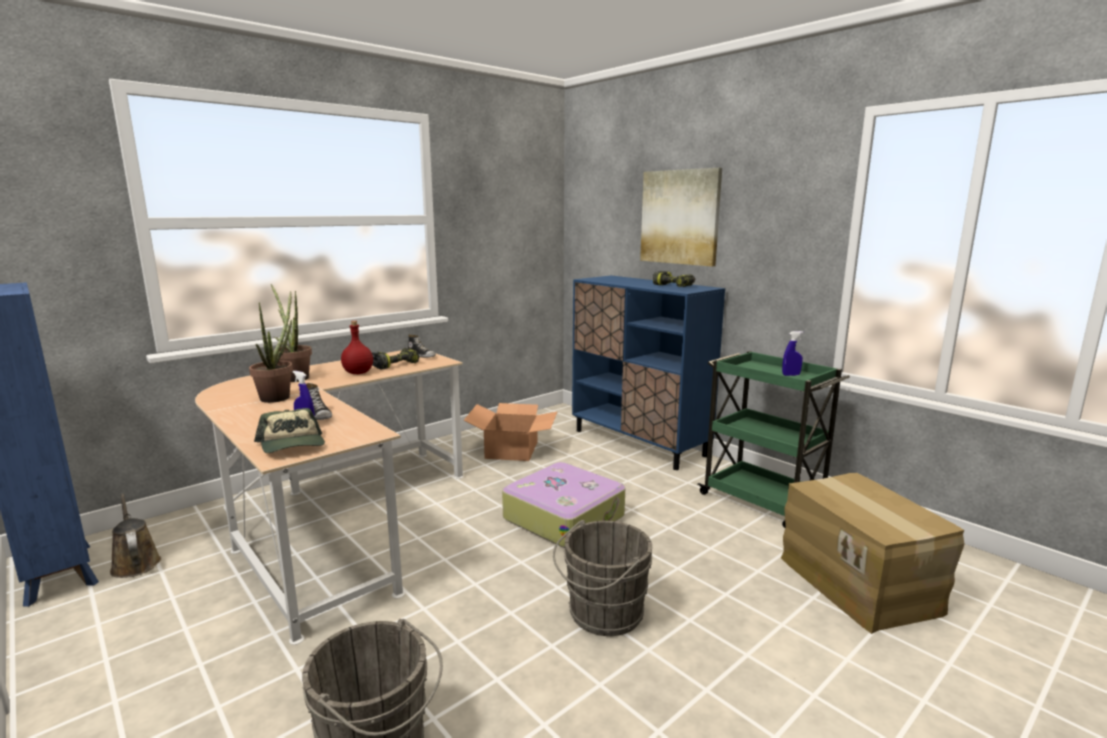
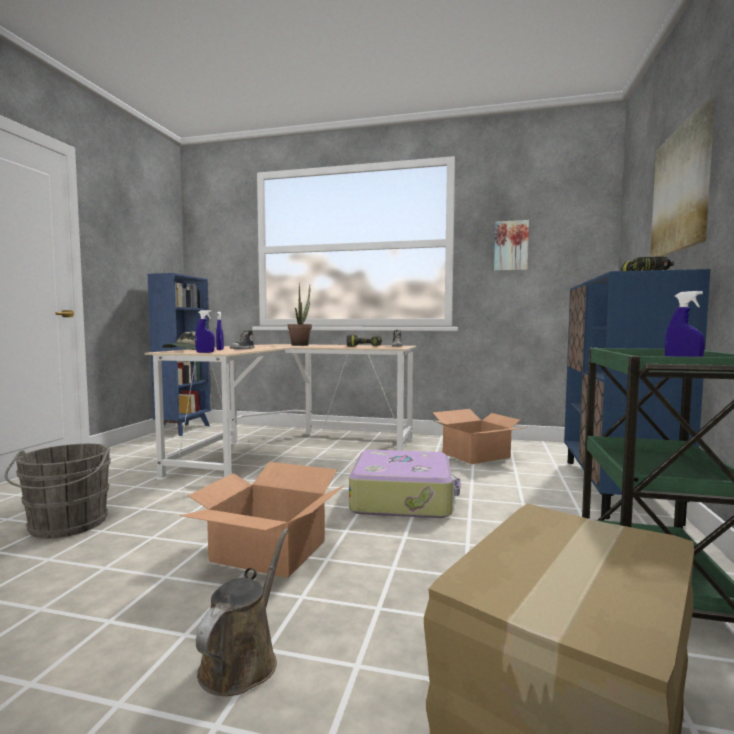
camera: 55 degrees right, 10 degrees down
brown watering can [110,494,161,578] -> brown watering can moved to [196,529,288,696]
potted plant [249,291,293,403] -> none
red bottle [341,321,373,374] -> none
grey bucket [553,520,652,636] -> cardboard box [180,462,344,578]
none -> blue spray bottle [195,310,215,353]
none -> picture [494,220,529,271]

